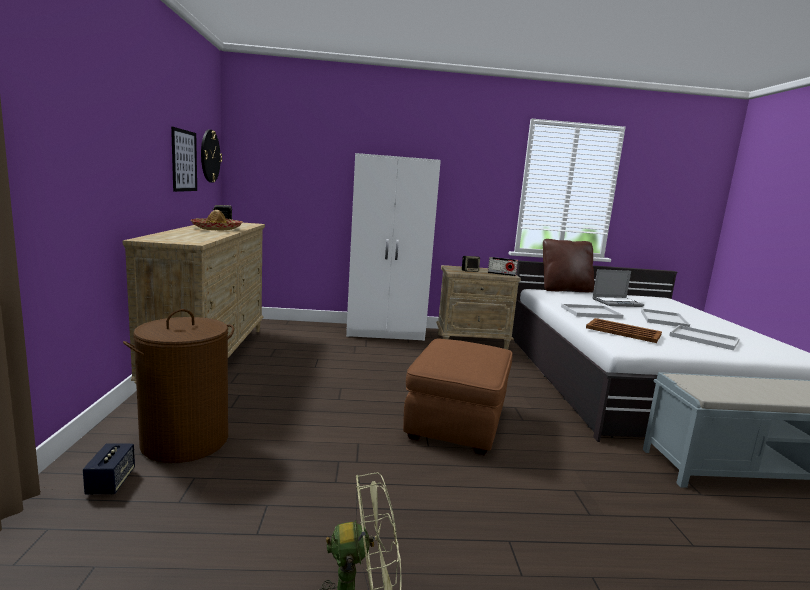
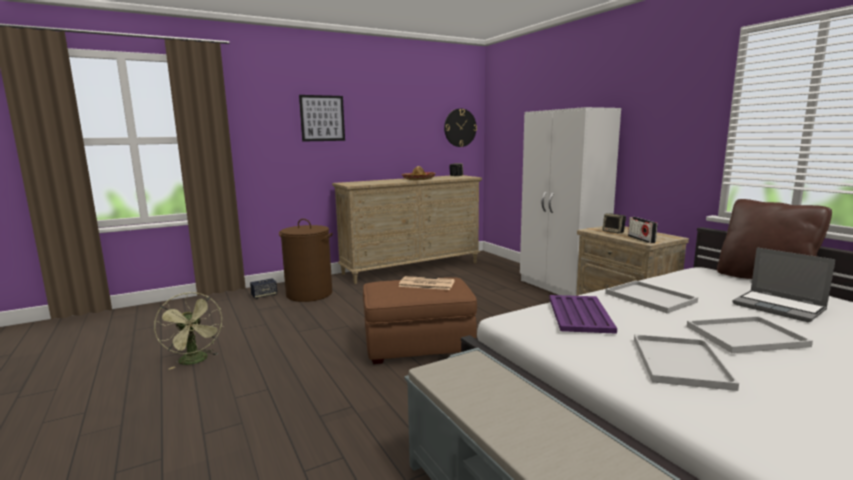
camera: 65 degrees right, 0 degrees up
picture [171,127,197,192] -> picture moved to [299,95,345,142]
brown tray [586,318,662,343] -> purple tray [549,295,617,334]
none -> newspaper [398,276,455,290]

